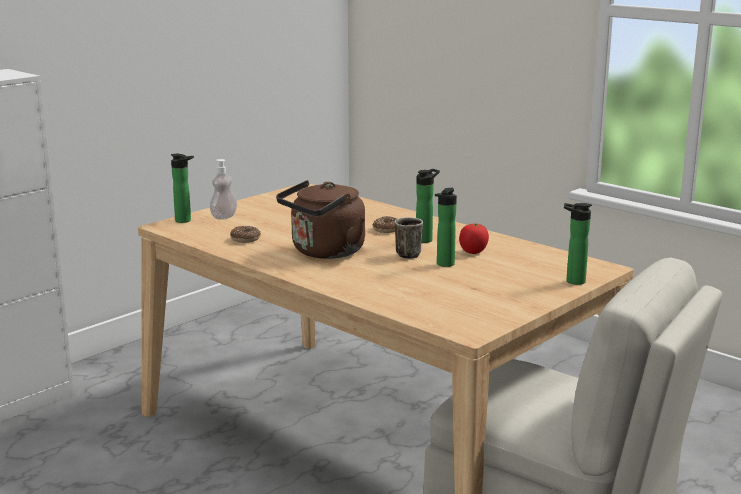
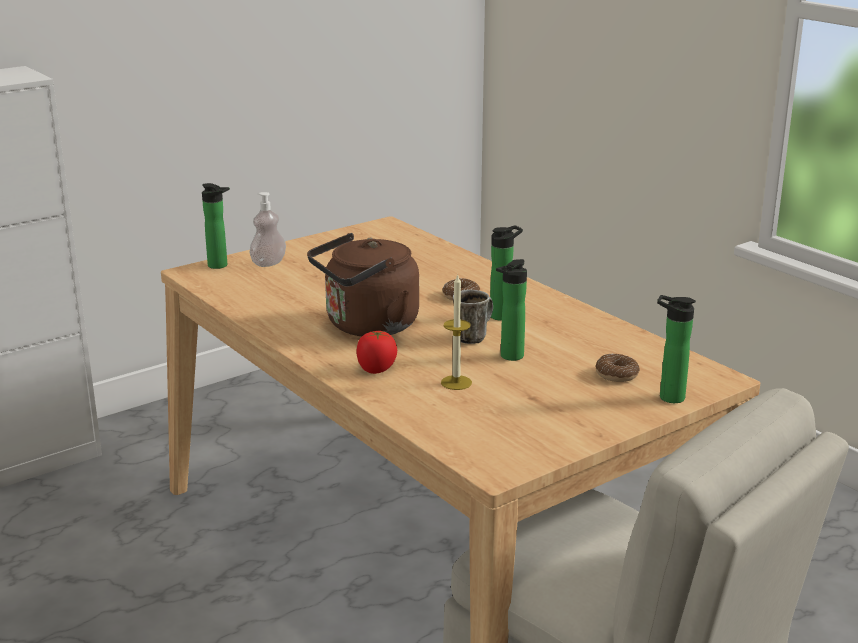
camera: 10 degrees right, 5 degrees up
donut [230,226,261,243] -> donut moved to [595,354,640,382]
tomato [459,224,489,254] -> tomato moved to [357,331,397,374]
none -> candle [441,274,472,390]

